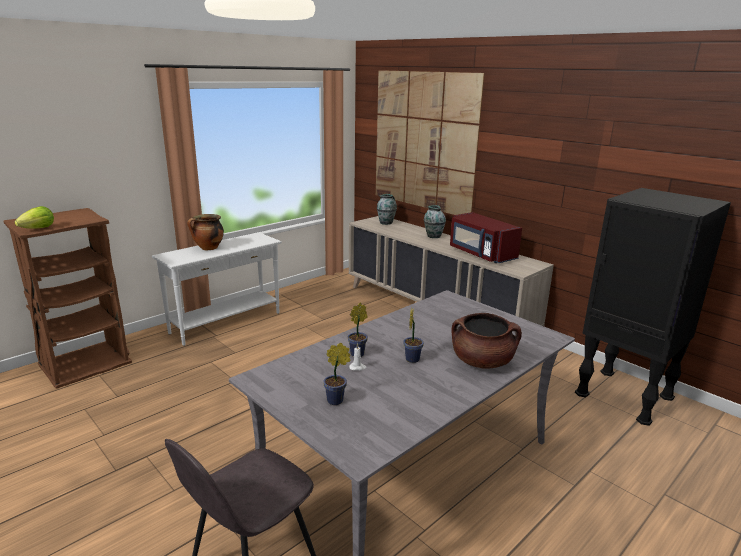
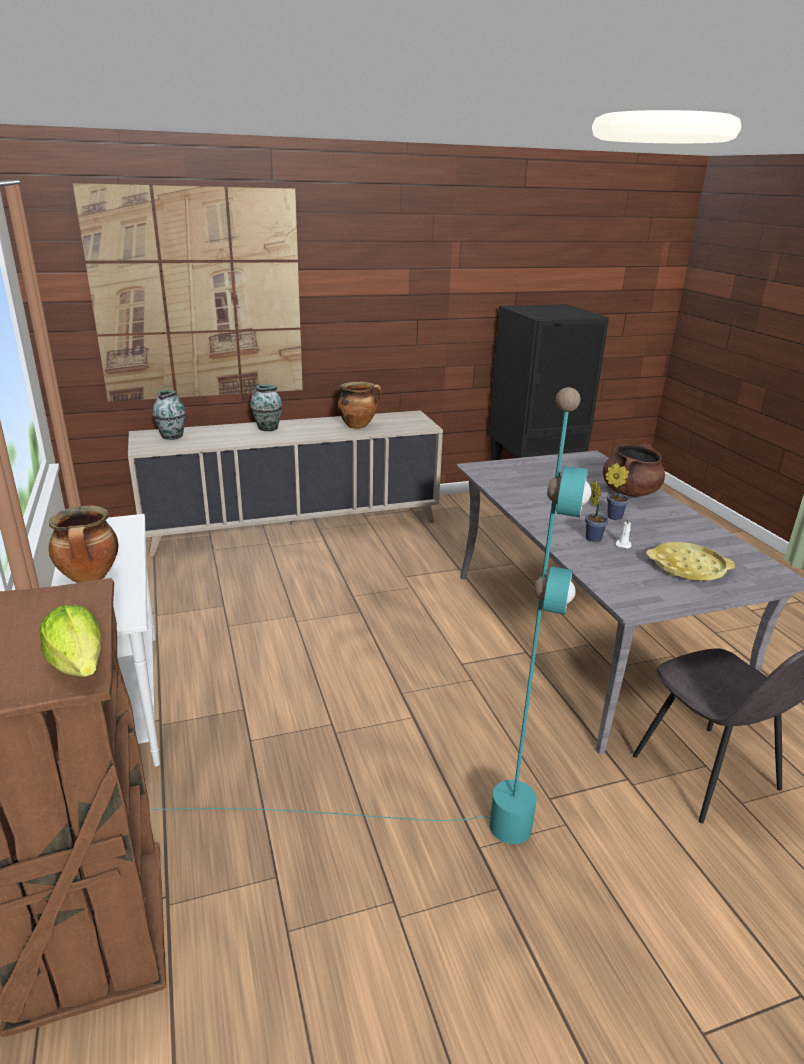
camera: 65 degrees left, 5 degrees up
potted plant [323,343,350,405] -> yellow tray [646,542,735,581]
red microwave [450,212,522,263] -> cooking pot [338,381,381,429]
none -> turquoise floor lamp [149,387,591,845]

